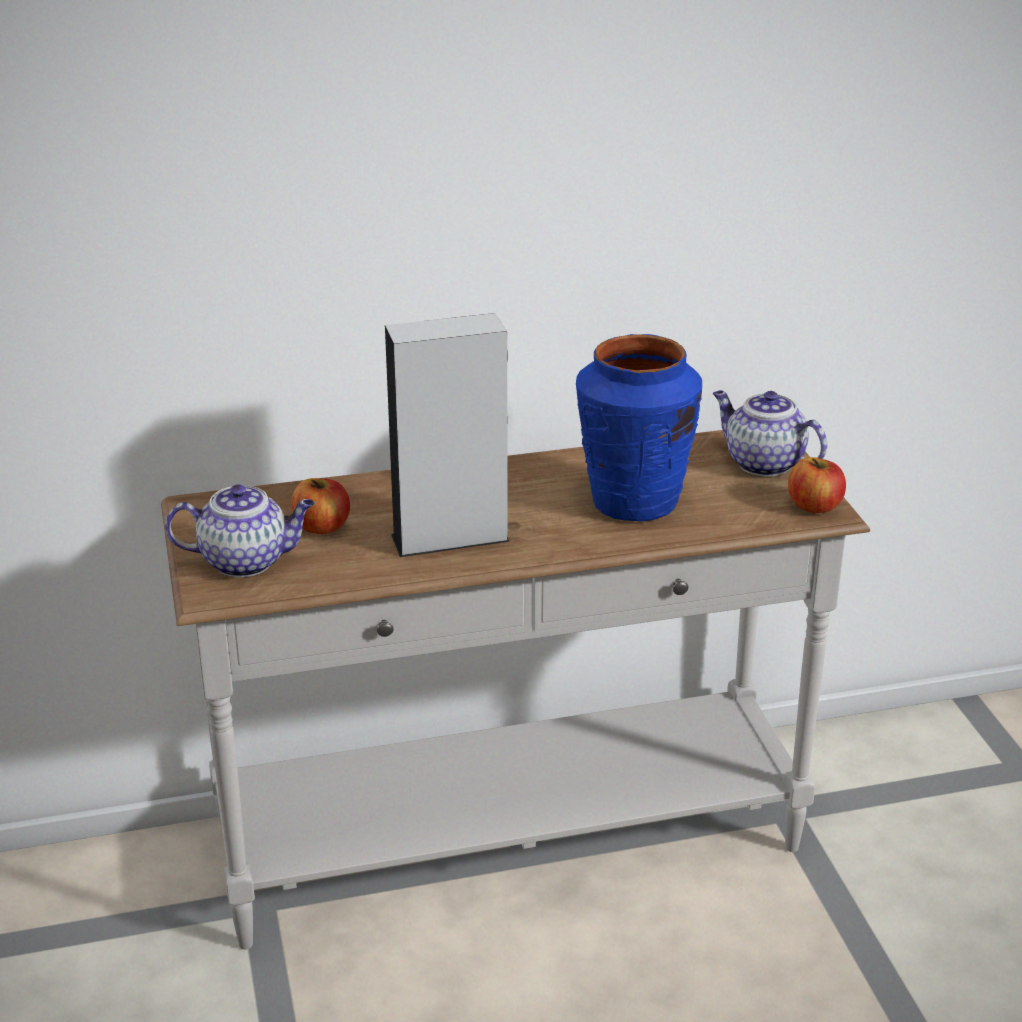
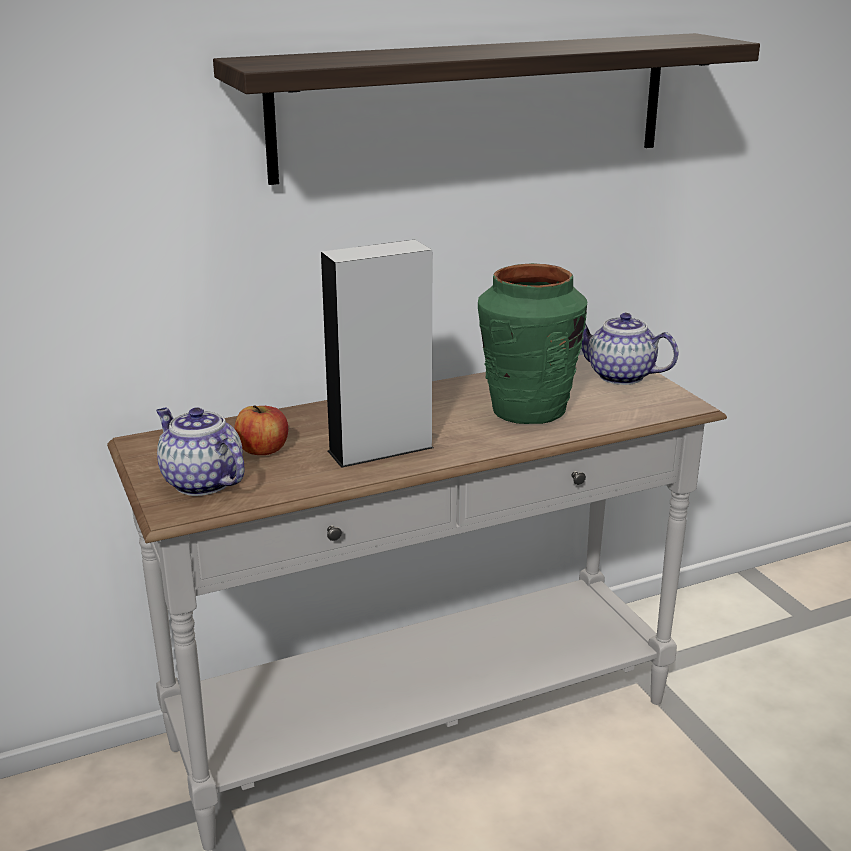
camera: 10 degrees left, 5 degrees down
teapot [165,484,315,577] -> teapot turned 120 degrees counterclockwise [156,407,245,496]
blue vase [576,334,702,522] -> green vase [478,263,587,424]
apple [788,457,846,513] -> none
none -> shelf [213,33,760,185]

